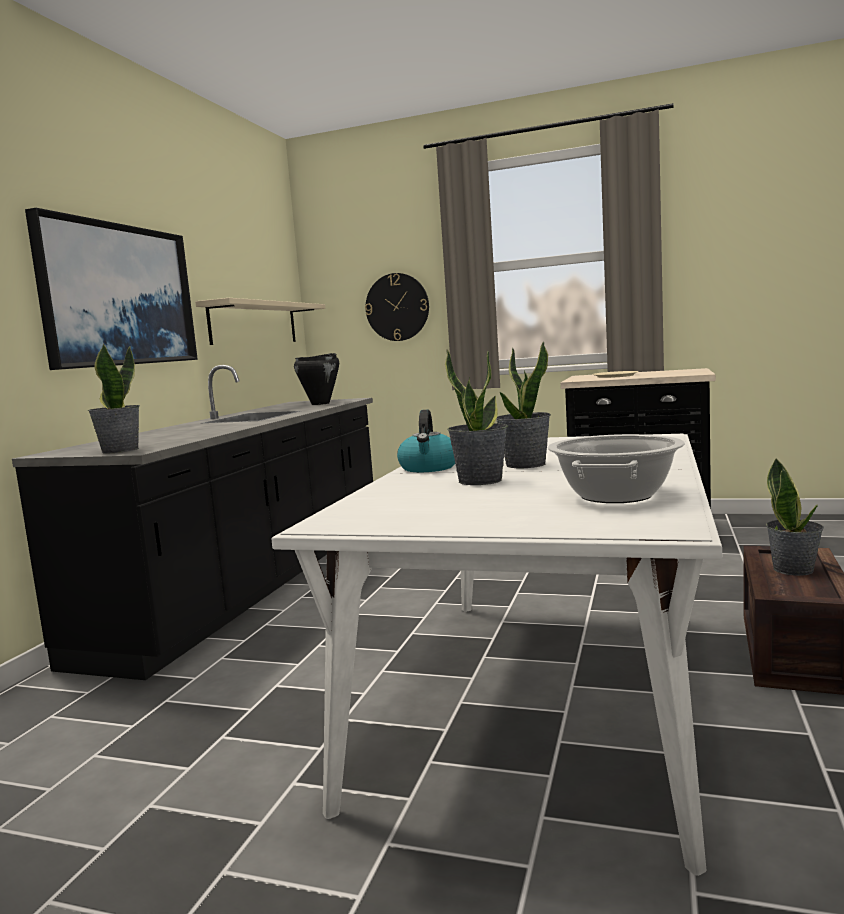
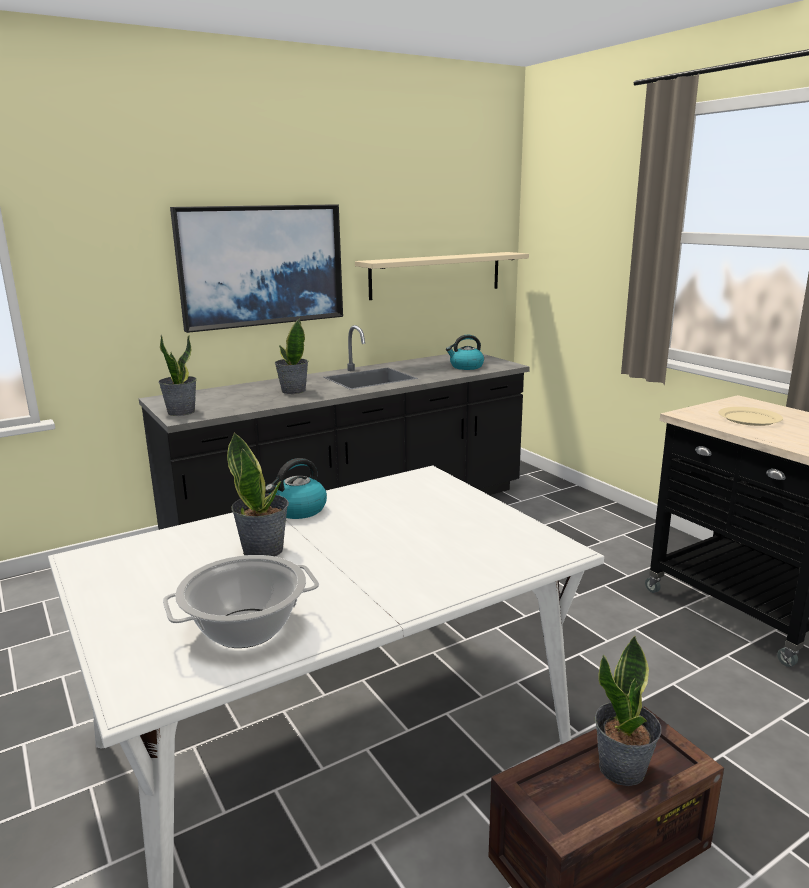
camera: 40 degrees right, 10 degrees up
black cooking pot [294,353,339,405] -> kettle [446,335,484,370]
wall clock [365,273,429,341] -> none
potted plant [496,341,551,468] -> potted plant moved to [274,318,308,394]

